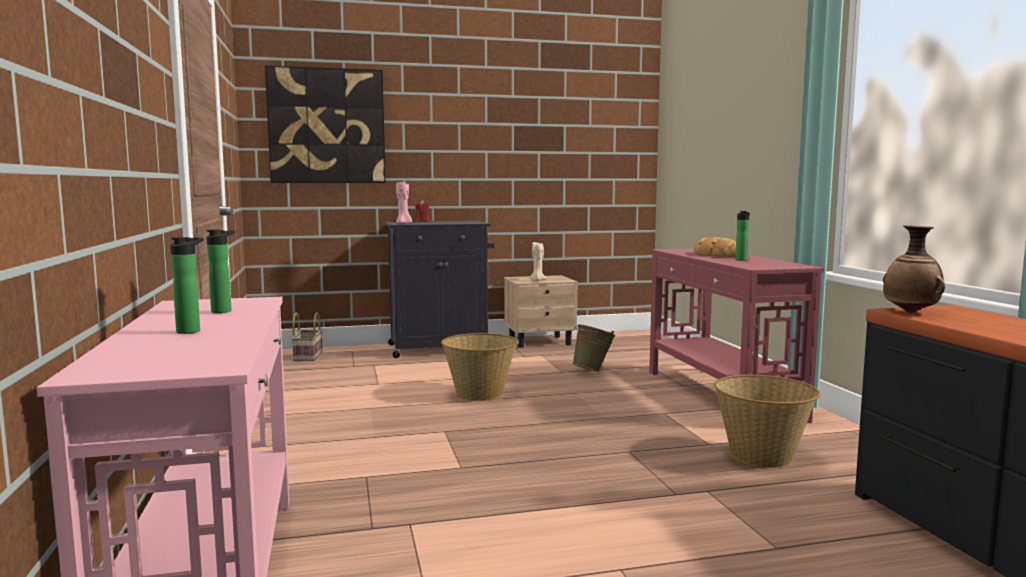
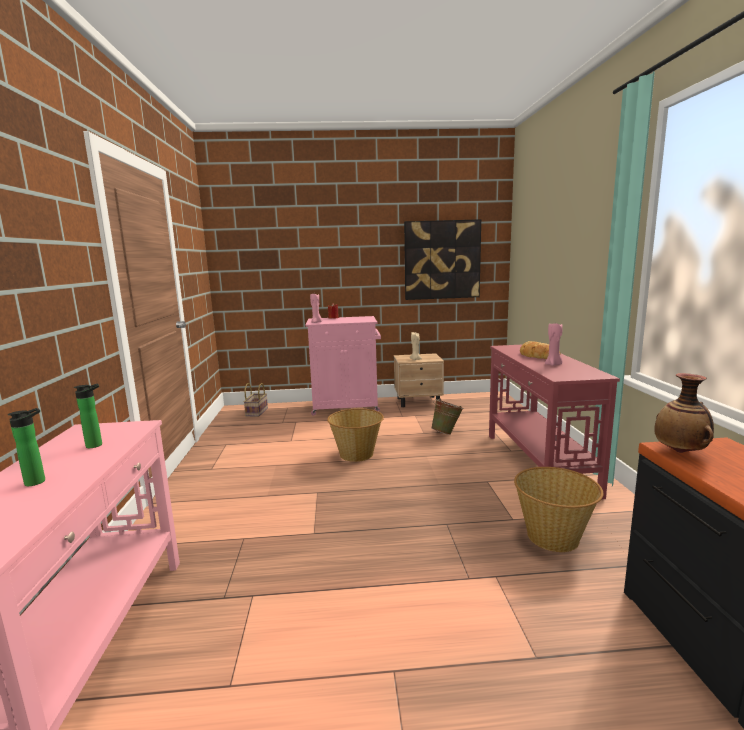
camera: 10 degrees right, 5 degrees up
picture [265,66,386,183] -> picture moved to [404,219,481,300]
black cabinet [385,220,494,358] -> pink cabinet [305,316,381,416]
bottle [735,211,750,261] -> pink candle [545,323,563,366]

